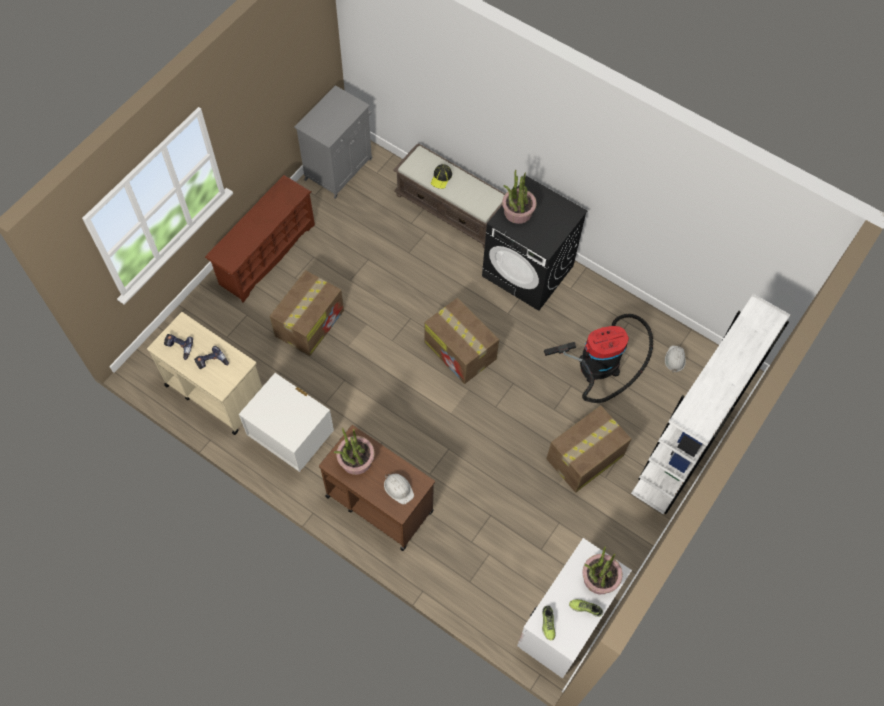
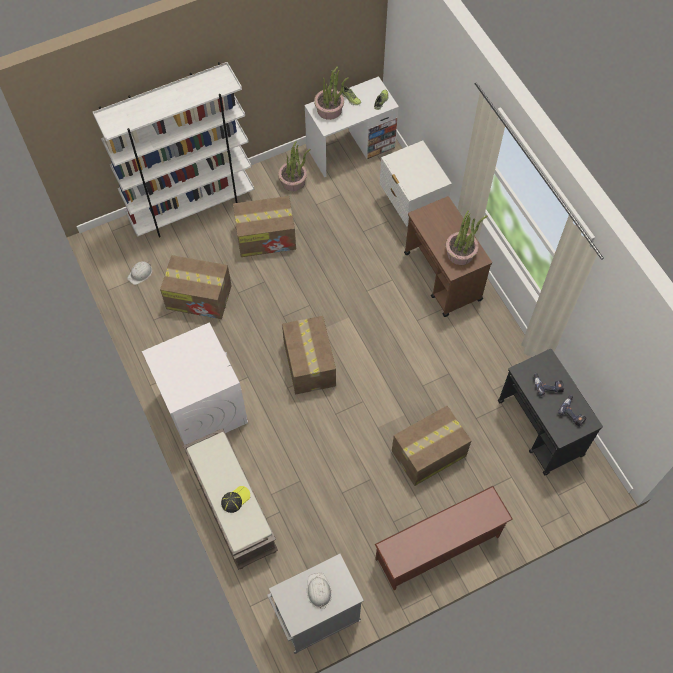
camera: 150 degrees left, 0 degrees up
beige cart [147,312,262,435] -> black cart [498,349,603,476]
white nightstand [239,373,334,472] -> white nightstand moved to [380,141,452,226]
white hard hat [384,474,414,505] -> white hard hat moved to [307,573,332,609]
black washing machine [482,176,587,311] -> white washing machine [142,323,248,445]
potted plant [502,170,537,224] -> potted plant moved to [278,141,311,191]
vacuum cleaner [544,314,653,403] -> cardboard box [160,255,232,319]

